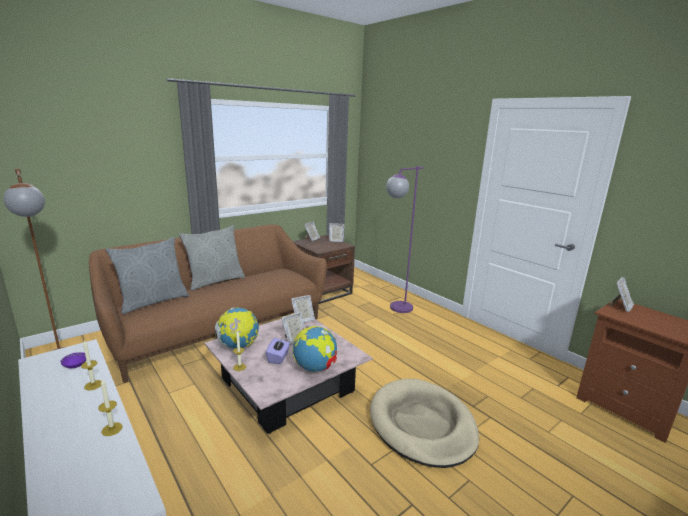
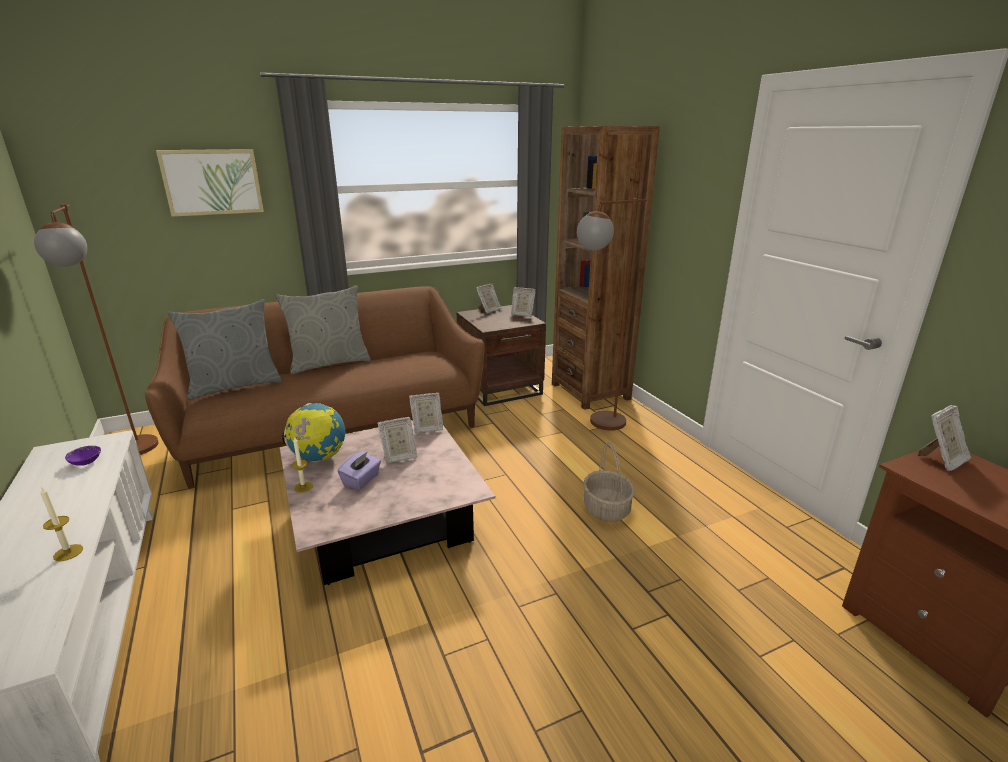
camera: 15 degrees right, 5 degrees up
candle [81,340,102,390] -> none
globe [292,324,337,372] -> none
beige dog bed [370,379,479,468] -> none
purple floor lamp [386,166,424,313] -> brown floor lamp [577,198,647,431]
none -> picture [156,149,264,217]
none -> brown bookcase [552,126,660,410]
none -> basket [583,442,635,522]

